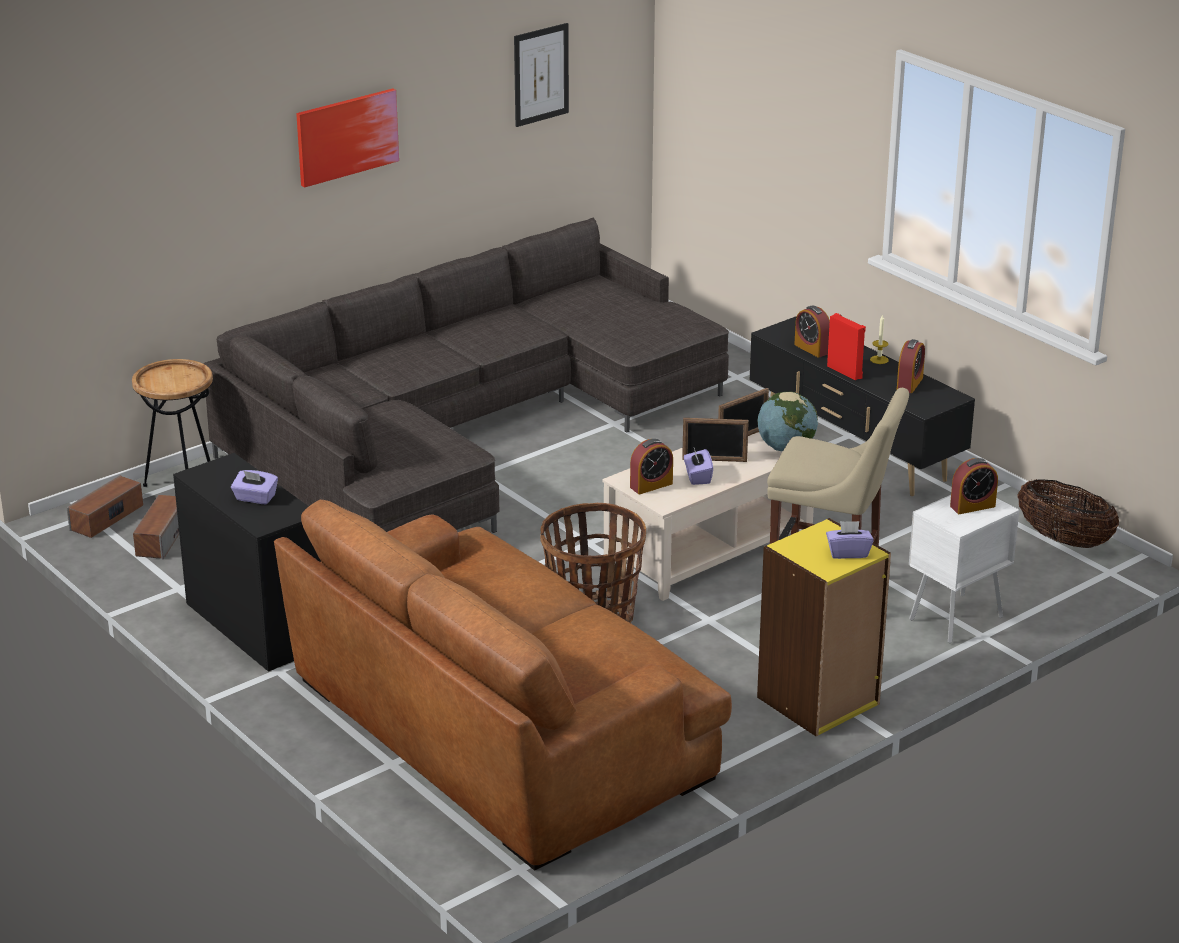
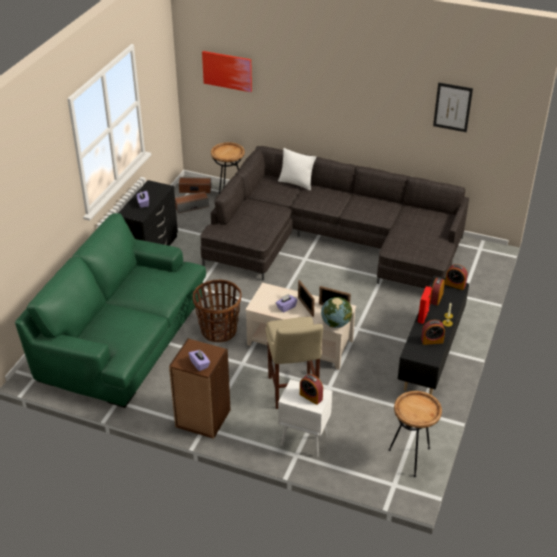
camera: 60 degrees right, 10 degrees up
brown sofa [274,499,732,871] -> green sofa [15,213,206,408]
picture [296,88,399,188] -> picture moved to [202,51,252,92]
alarm clock [630,439,673,494] -> alarm clock moved to [445,264,468,290]
yellow bookcase [757,518,891,736] -> brown bookcase [169,338,231,439]
basket [1017,479,1119,548] -> brown side table [389,391,442,477]
none -> white pillow [278,148,316,190]

